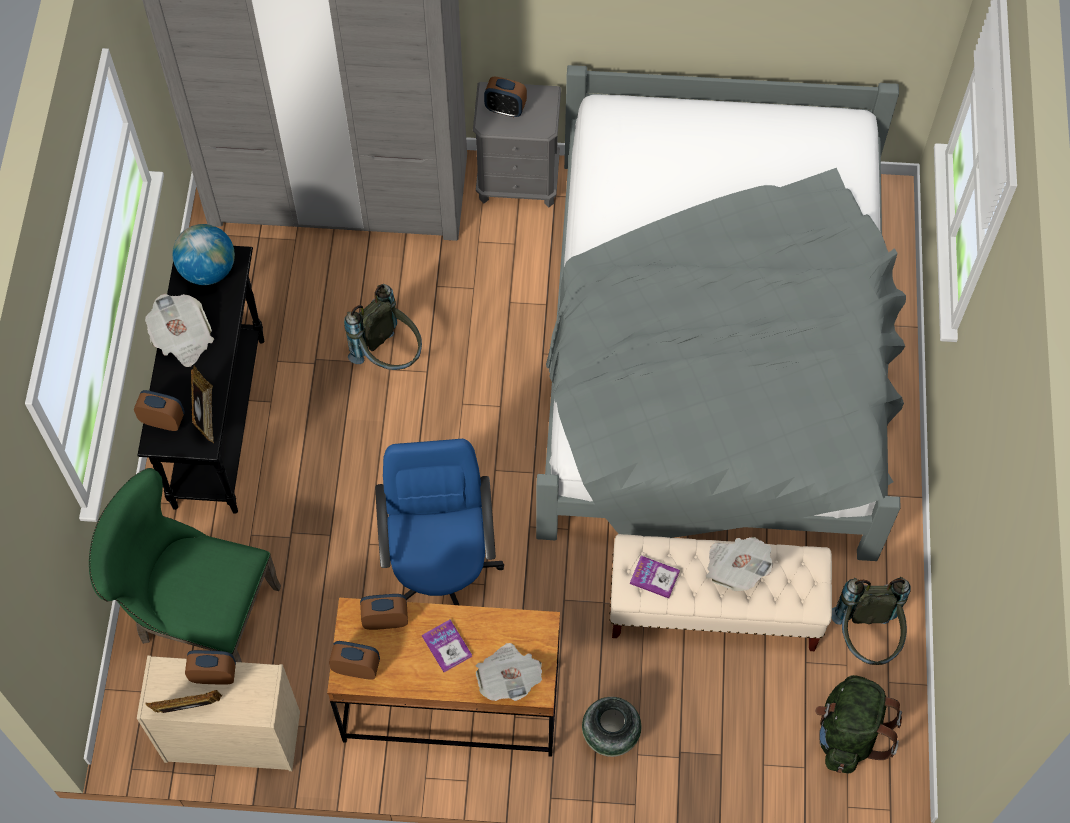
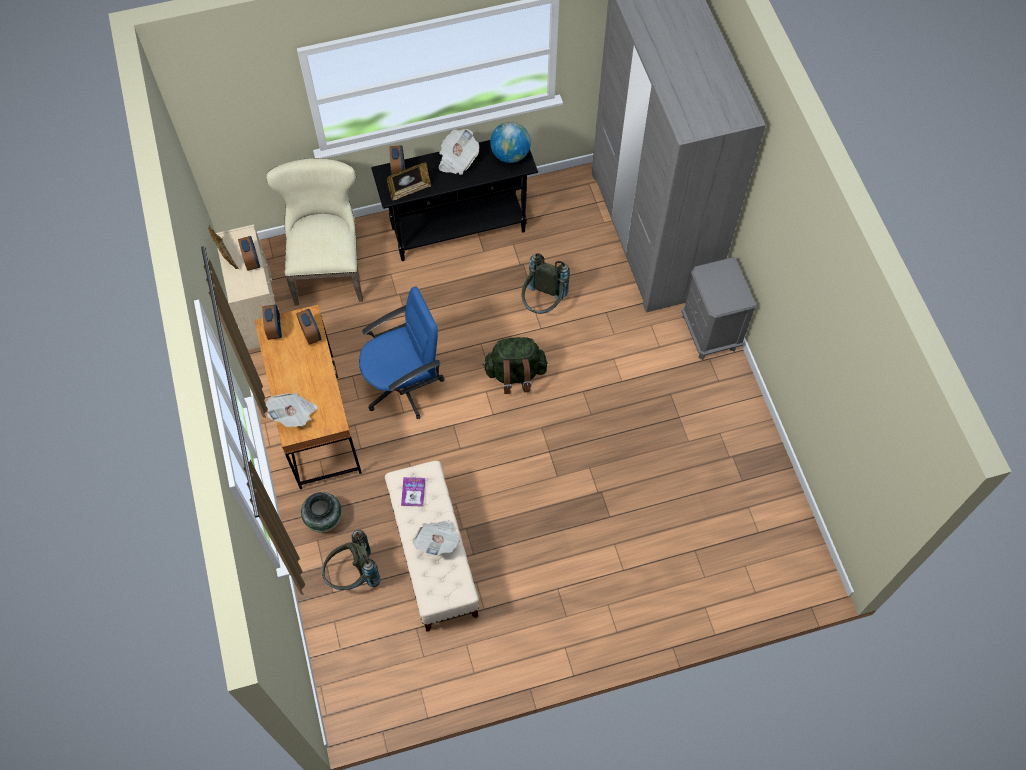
camera: 70 degrees right, 0 degrees up
green chair [89,468,281,662] -> beige chair [266,158,363,306]
book [422,620,472,672] -> none
alarm clock [484,76,527,117] -> none
grey bed [536,65,906,561] -> none
green backpack [815,675,902,773] -> green backpack moved to [483,337,547,394]
grey backpack [831,577,911,665] -> grey backpack moved to [322,530,381,590]

